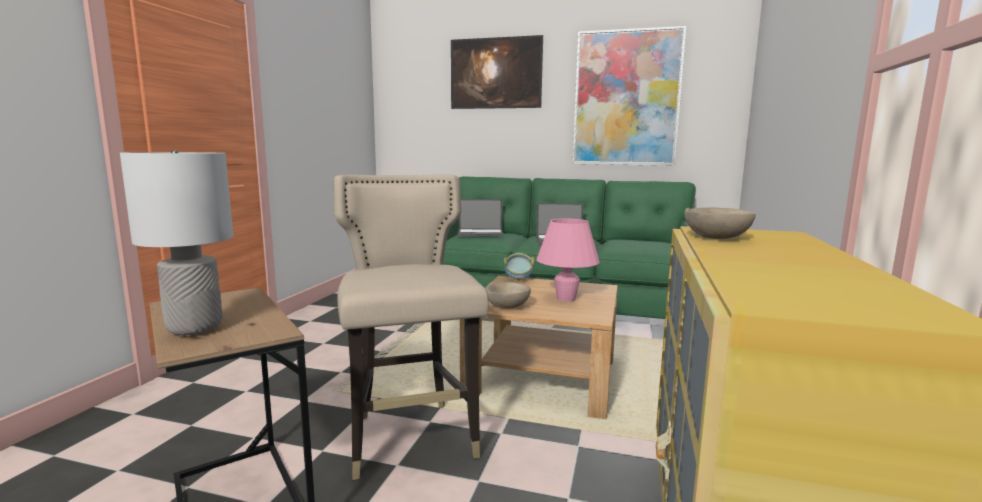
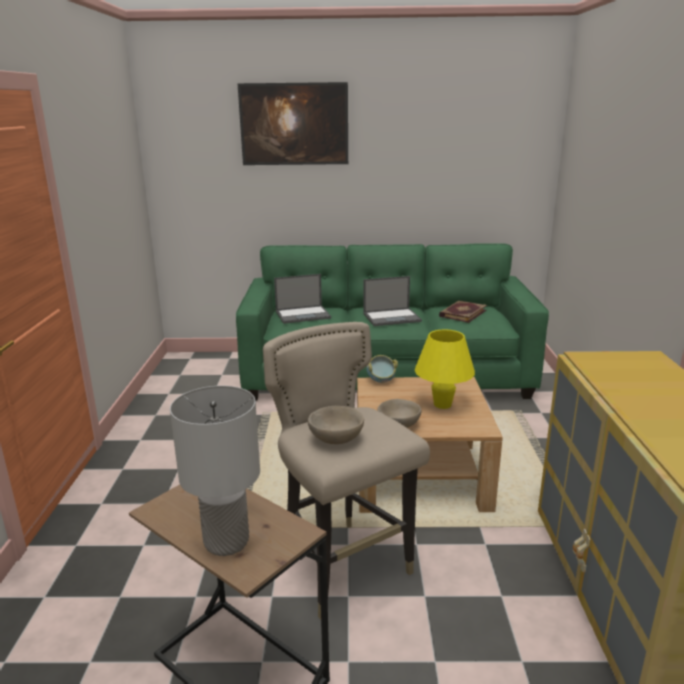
camera: 15 degrees left, 10 degrees up
pink table lamp [536,218,600,302] -> yellow table lamp [415,329,475,409]
picture [573,26,686,166] -> none
beige bowl [685,207,756,239] -> beige bowl moved to [308,406,364,444]
none -> book [439,300,487,323]

